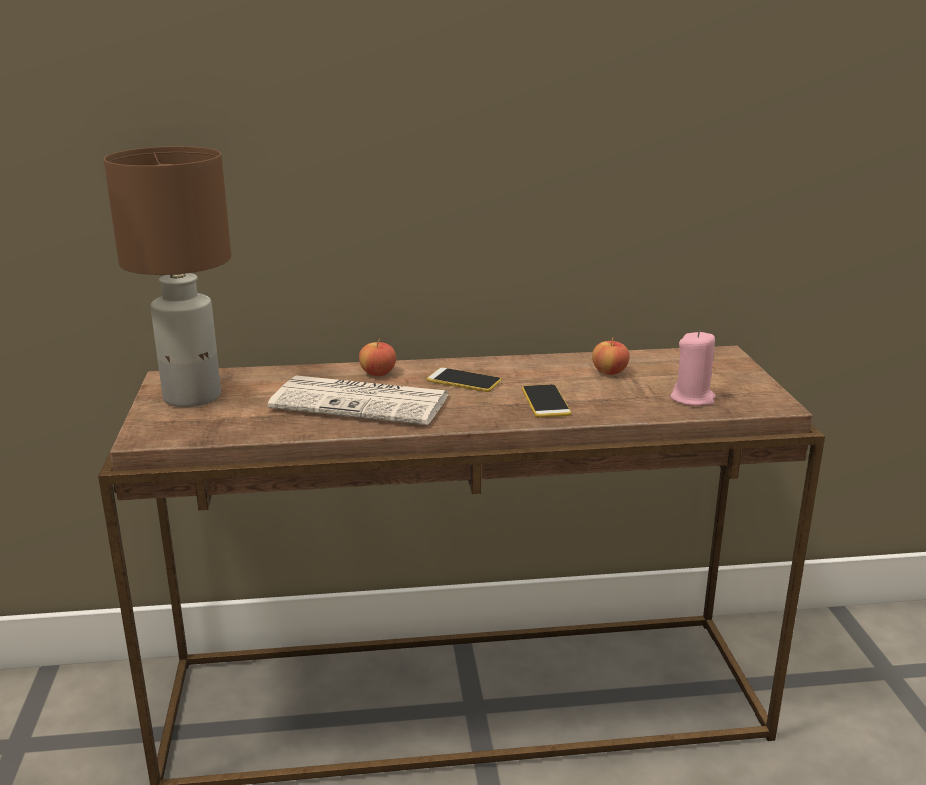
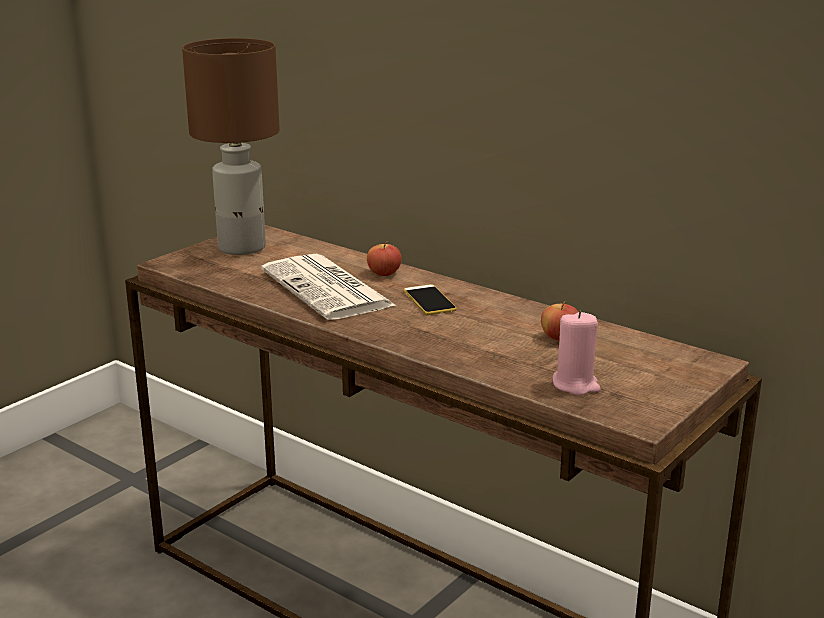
camera: 45 degrees right, 0 degrees up
phone [522,384,572,418] -> none

